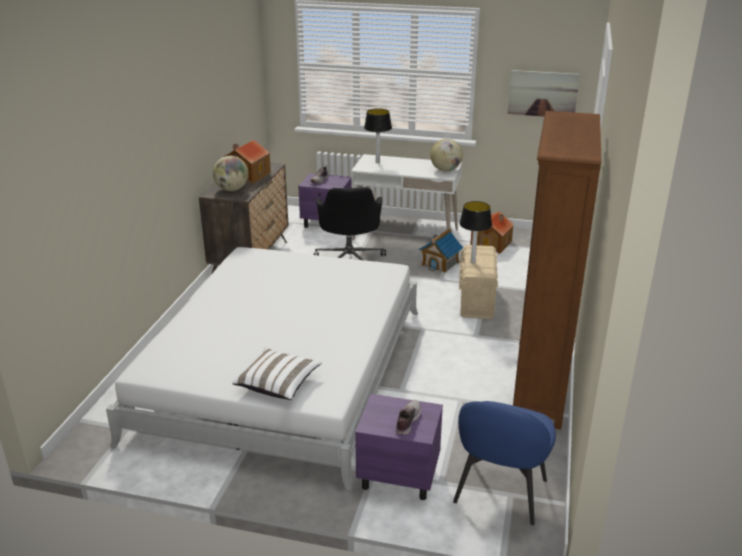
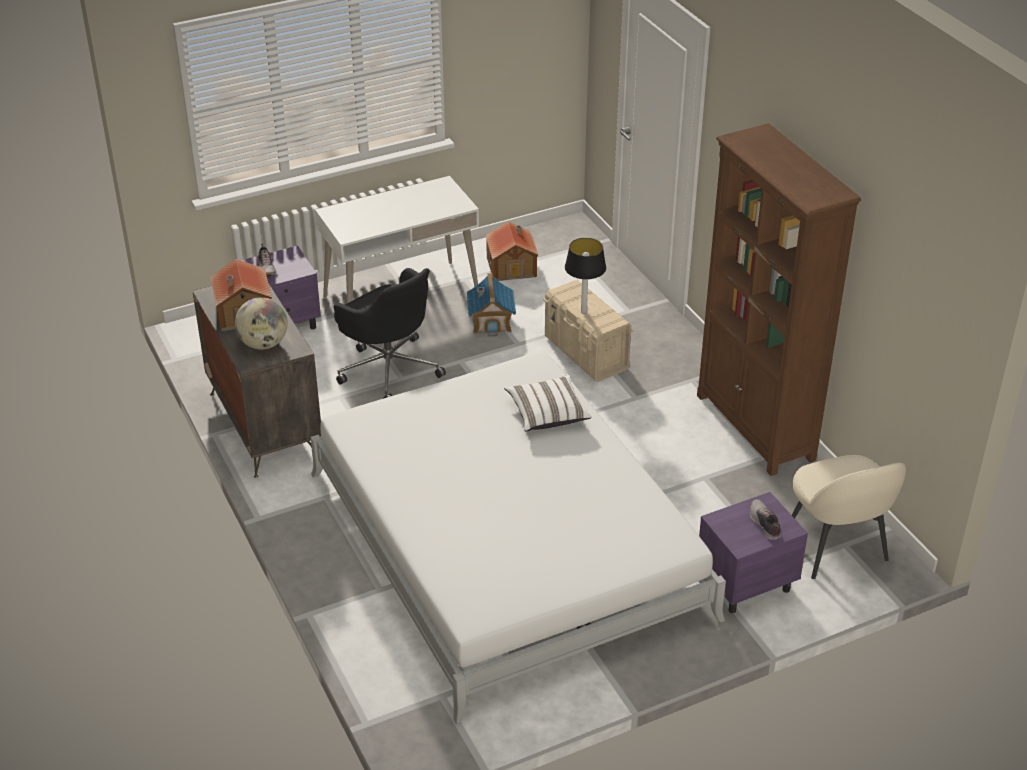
camera: 40 degrees left, 10 degrees up
white pillow [232,348,322,400] -> white pillow moved to [504,375,592,432]
table lamp [364,108,392,163] -> none
globe [430,139,463,171] -> none
blue chair [453,401,556,525] -> beige chair [792,455,906,579]
picture [507,70,580,117] -> none

